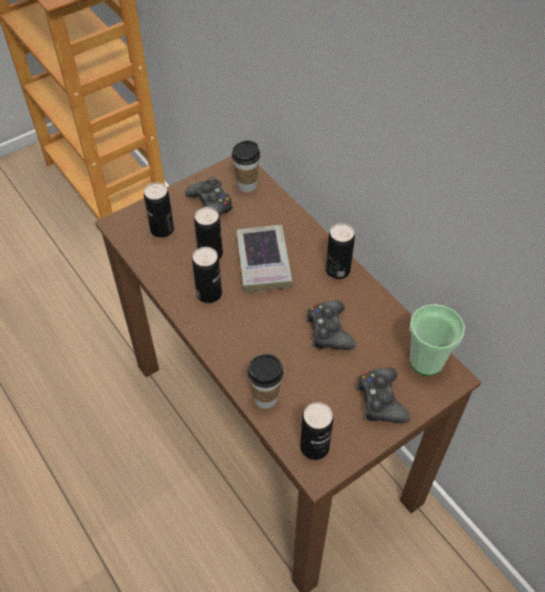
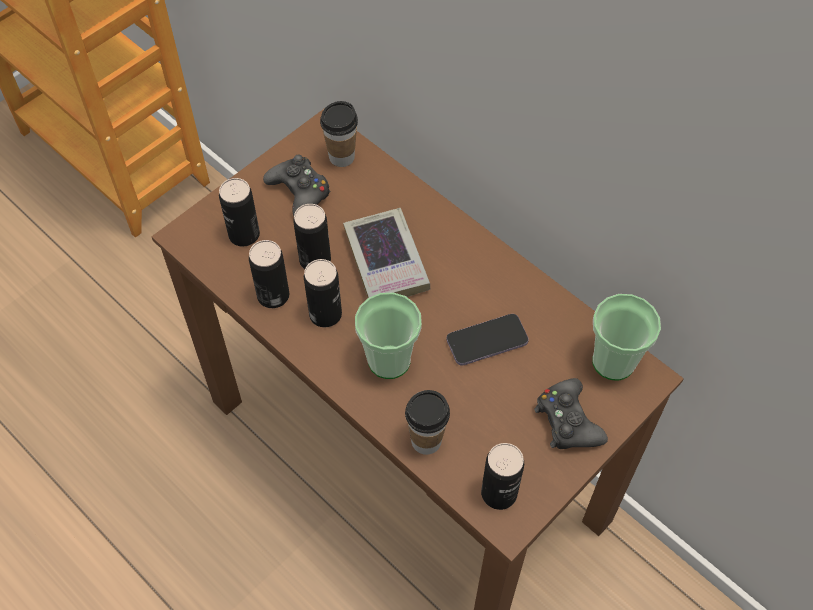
camera: 10 degrees left, 5 degrees up
black game controller [306,301,356,350] -> phone [447,314,529,366]
can [326,223,355,279] -> can moved to [249,240,289,308]
none -> cup [355,292,422,379]

